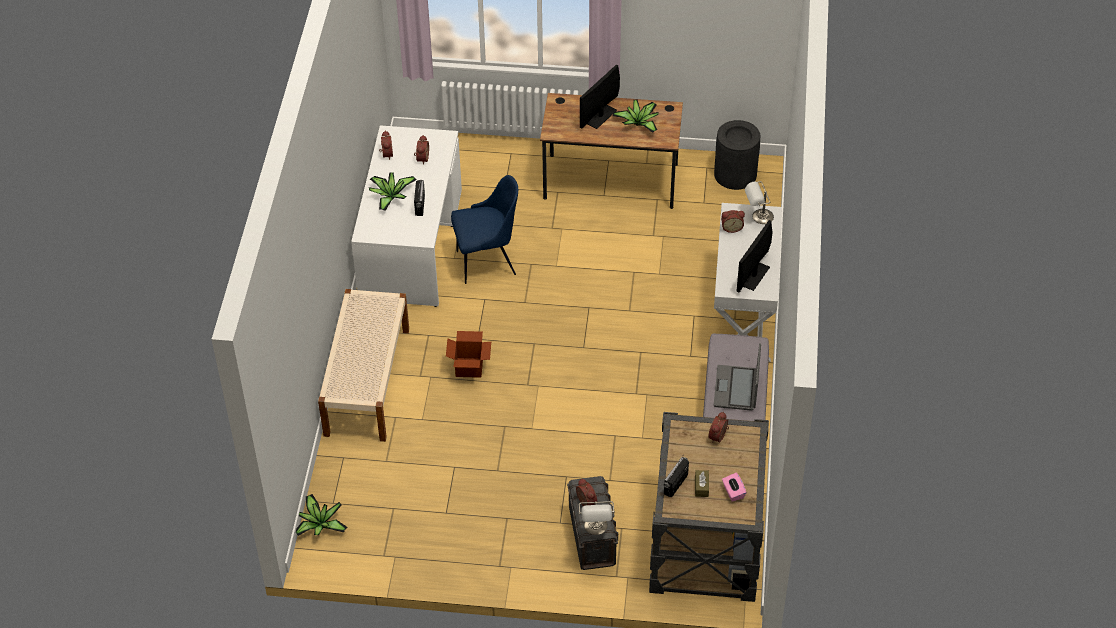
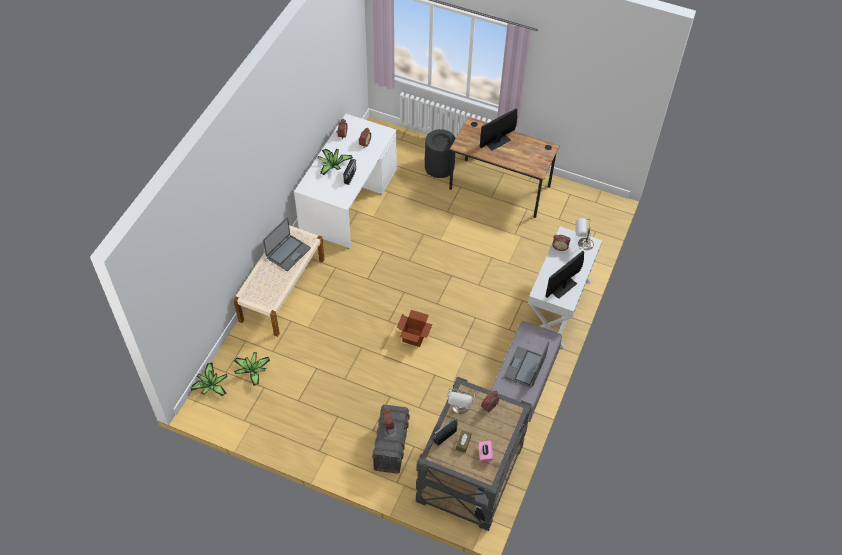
camera: 15 degrees right, 5 degrees up
cardboard box [446,331,491,378] -> cardboard box moved to [397,310,432,347]
blue chair [451,175,518,284] -> none
white table lamp [579,501,615,535] -> white table lamp moved to [447,388,475,414]
potted plant [613,99,659,133] -> potted plant moved to [234,352,270,386]
black trash can [714,120,761,190] -> black trash can moved to [425,129,456,178]
none -> laptop [263,217,311,271]

